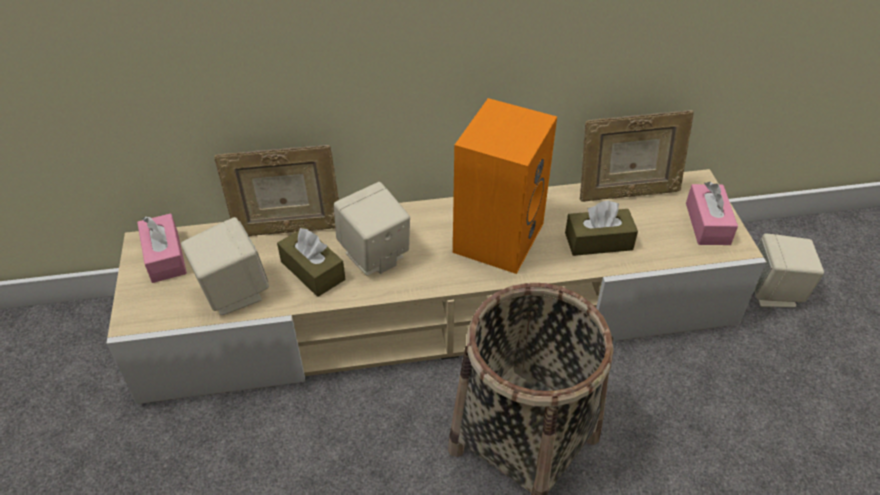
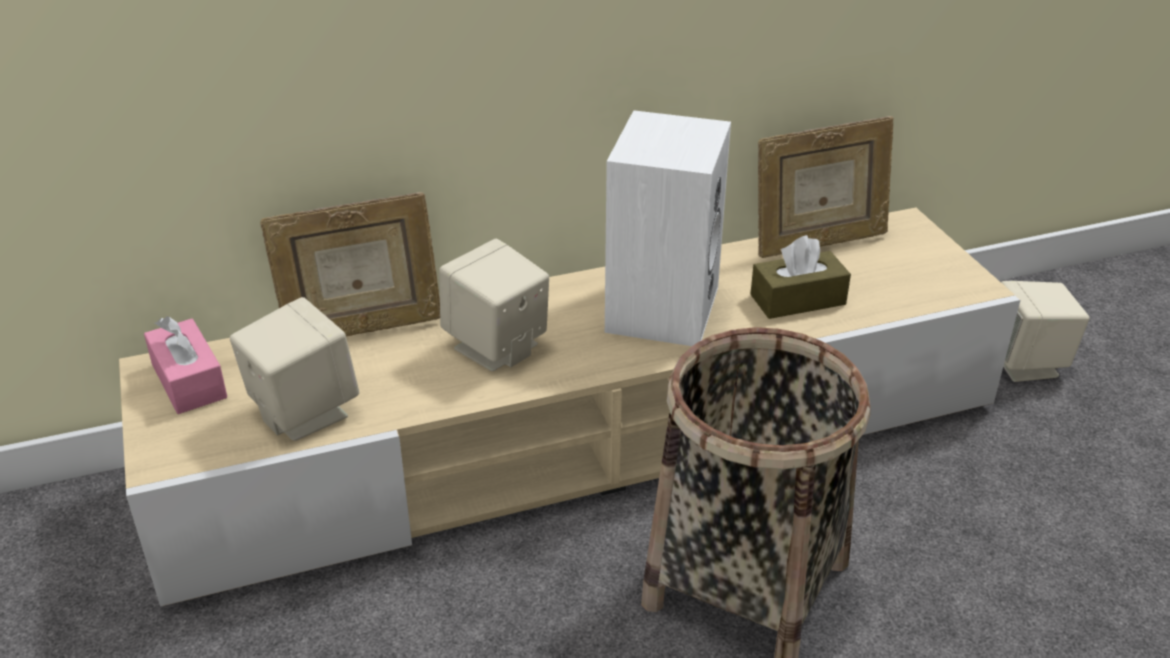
camera: 10 degrees left, 10 degrees down
brown tissue box [277,227,345,297] -> none
orange speaker [453,98,557,274] -> white speaker [605,110,731,346]
pink tissue box [686,182,738,245] -> none

